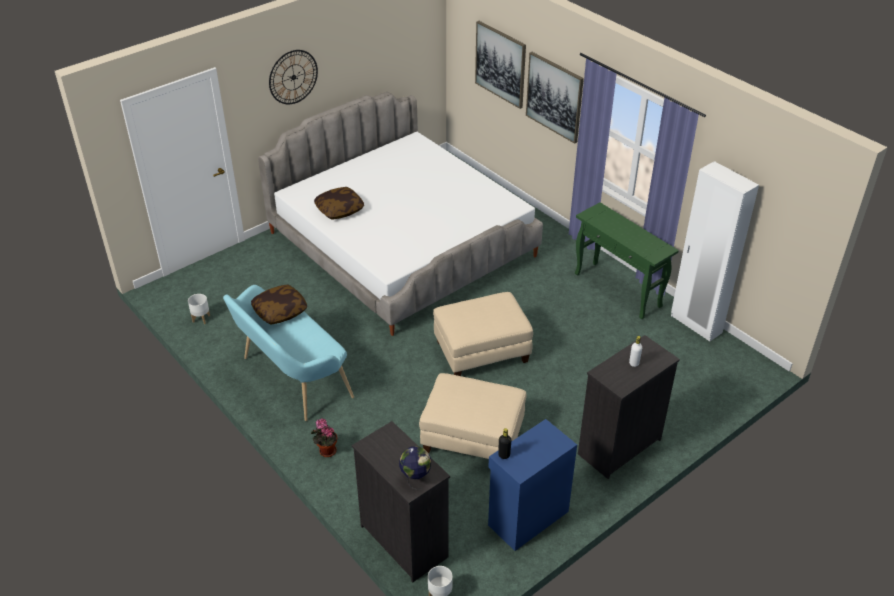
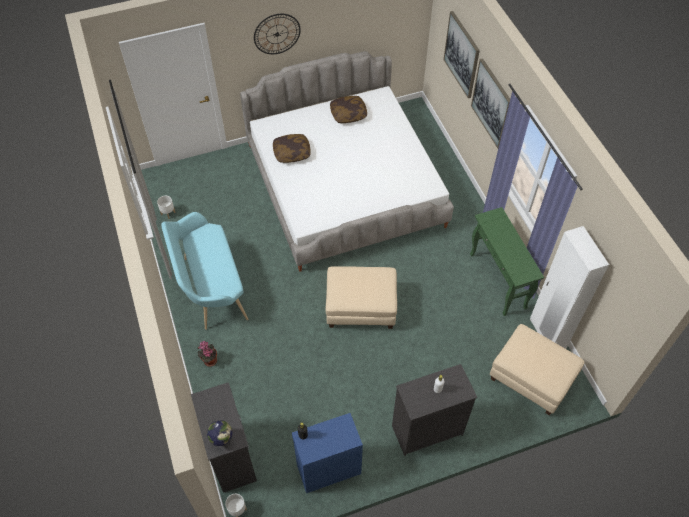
camera: 20 degrees right, 15 degrees up
pillow [251,285,307,325] -> pillow moved to [330,96,367,123]
beige ottoman [419,373,527,459] -> beige ottoman moved to [490,324,585,415]

